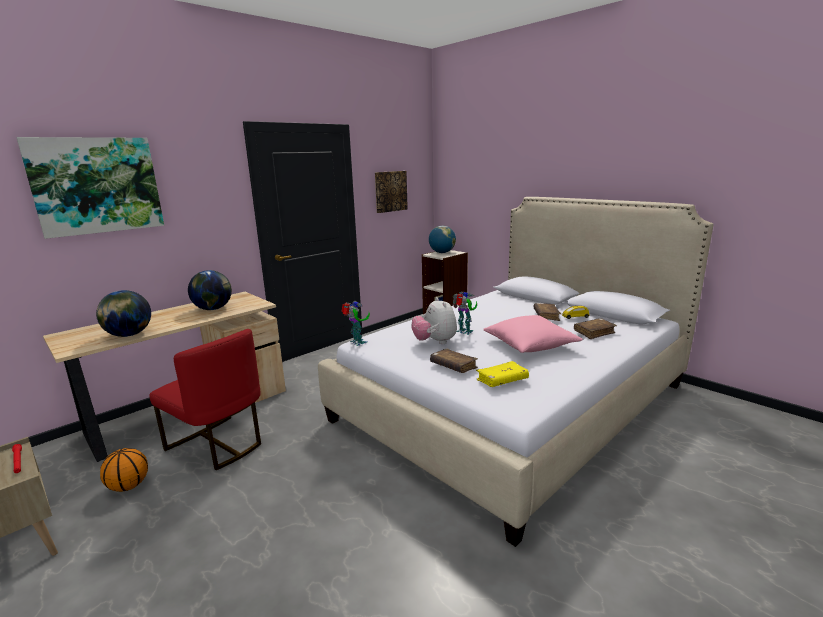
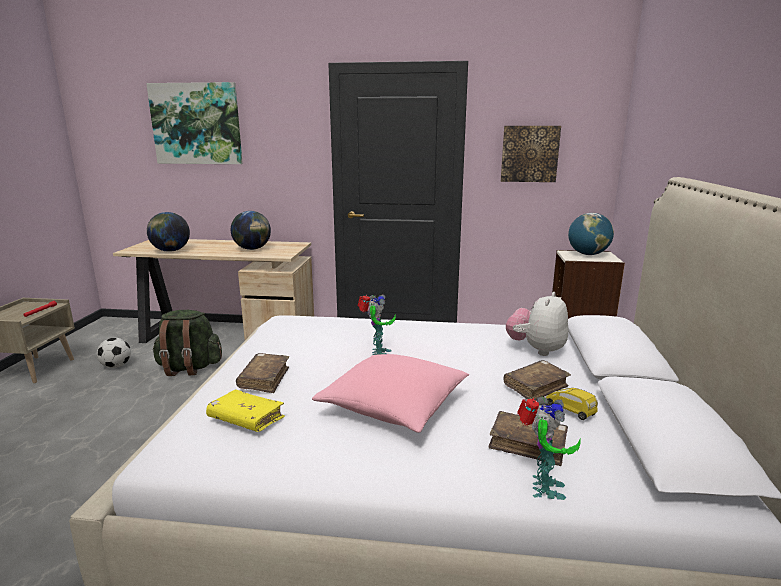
camera: 50 degrees right, 0 degrees up
basketball [100,448,148,492] -> football [97,338,131,368]
red chair [150,329,261,470] -> green backpack [152,310,222,376]
toy robot [341,301,370,346] -> toy robot moved to [517,397,580,500]
plush toy [411,297,457,344] -> plush toy moved to [506,292,568,356]

